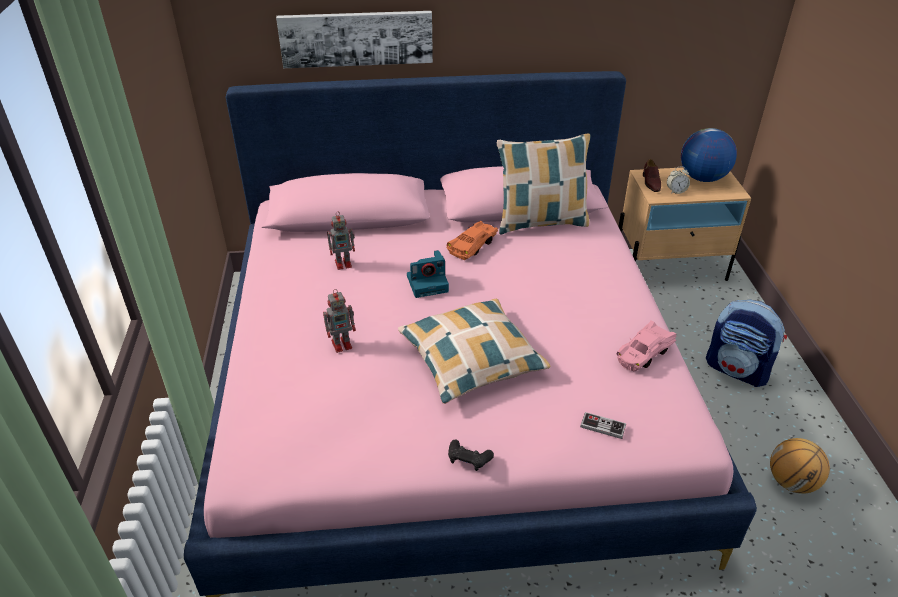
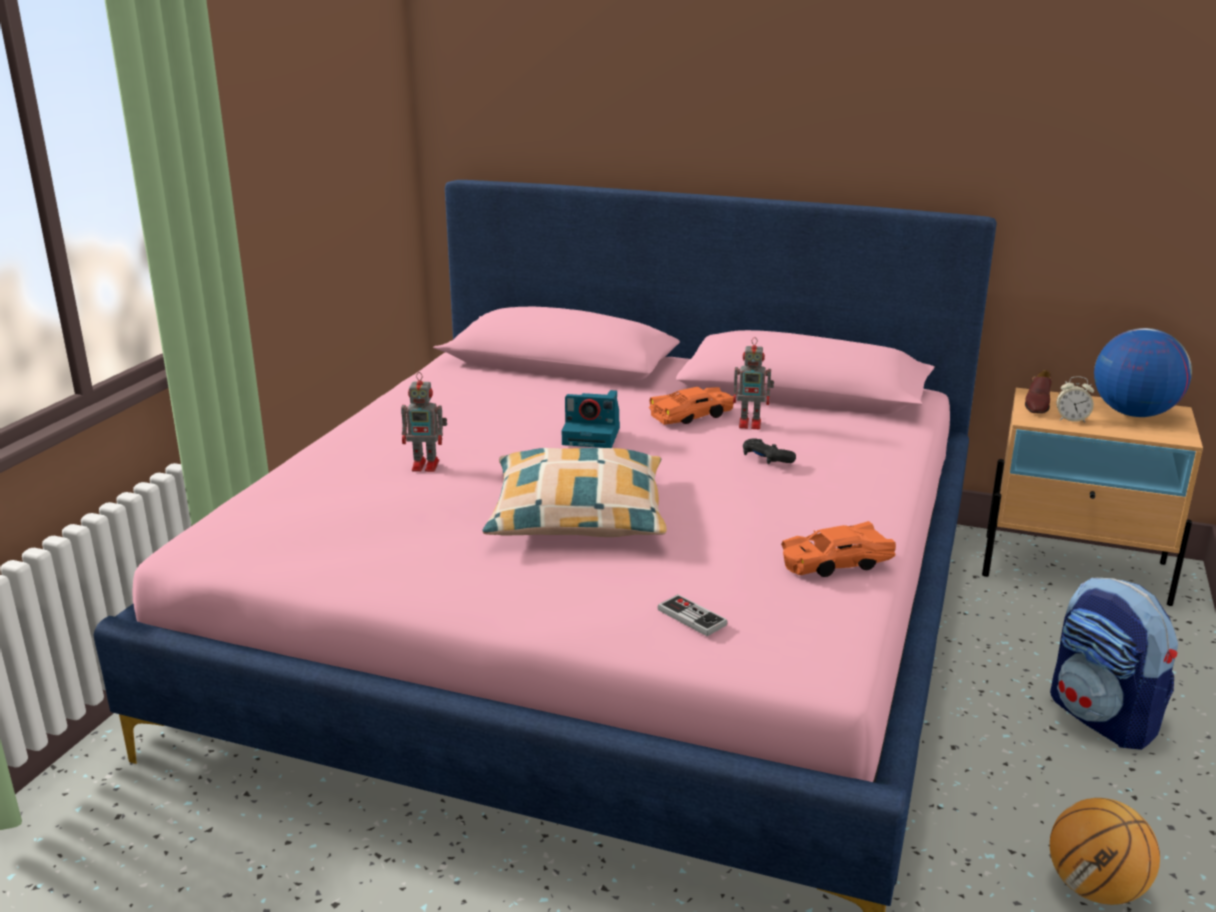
camera: 25 degrees right, 15 degrees down
picture [276,11,433,68] -> none
toy robot [327,211,355,270] -> toy robot moved to [733,337,774,429]
black game controller [448,440,494,471] -> black game controller moved to [743,438,796,464]
pillow [497,133,591,234] -> none
pink toy car [616,320,676,371] -> orange toy car [781,521,896,577]

